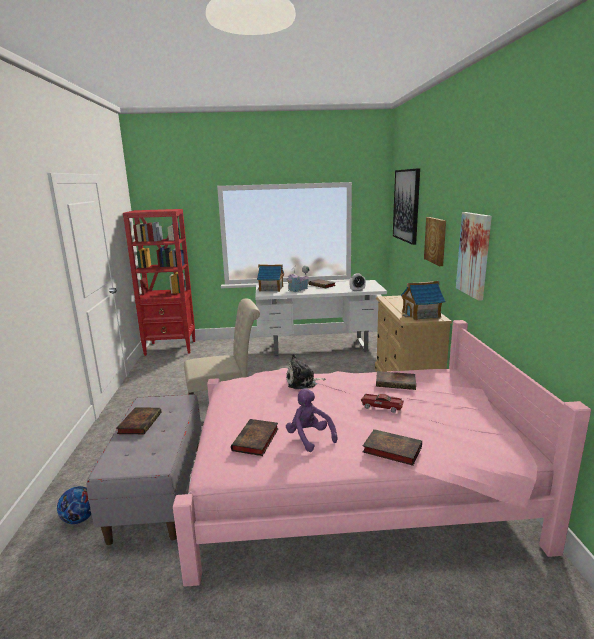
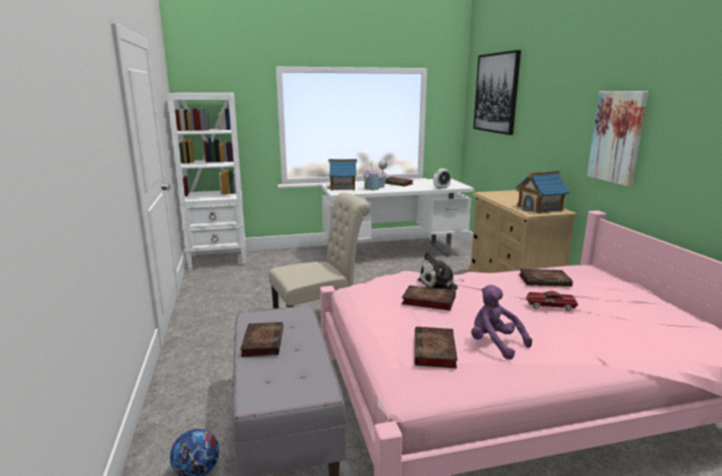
camera: 10 degrees left, 0 degrees up
red bookcase [123,209,196,356] -> white bookcase [167,93,246,270]
book [363,429,422,466] -> book moved to [402,285,456,311]
picture [424,217,446,266] -> none

